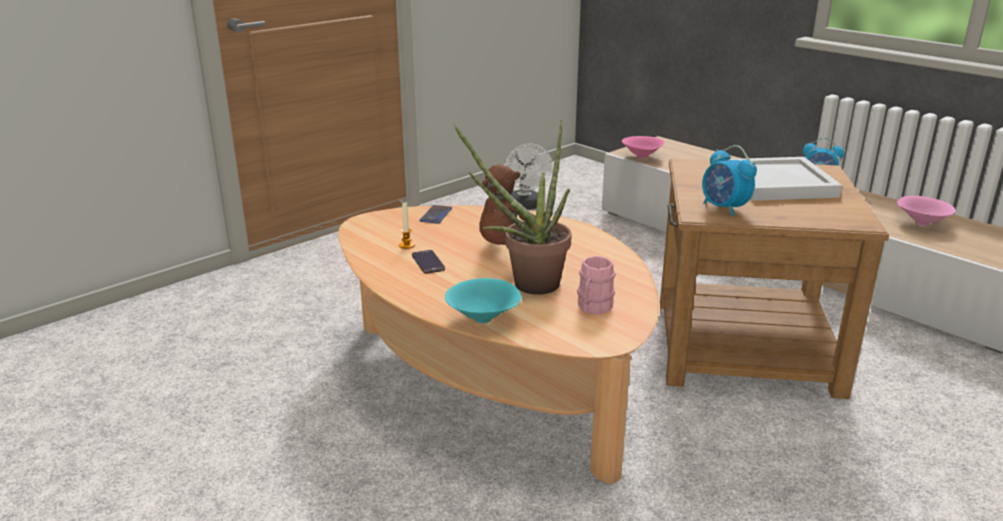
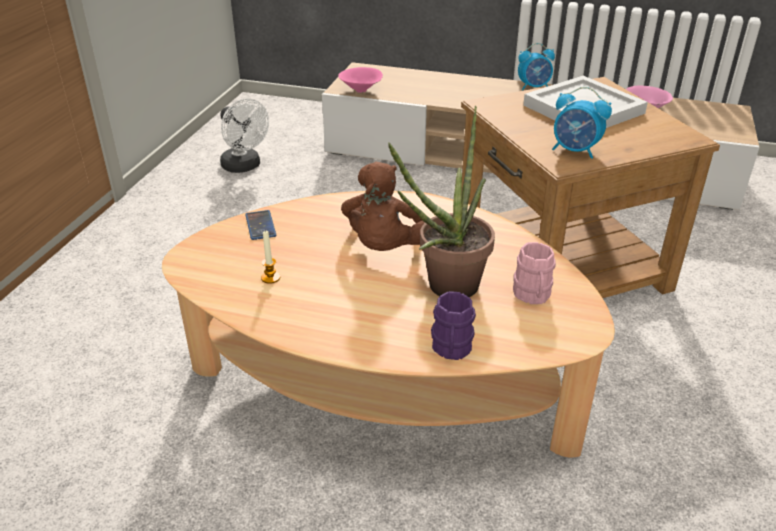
camera: 30 degrees left, 10 degrees up
phone [412,250,445,274] -> none
turquoise bowl [445,278,521,323] -> purple mug [431,291,476,360]

